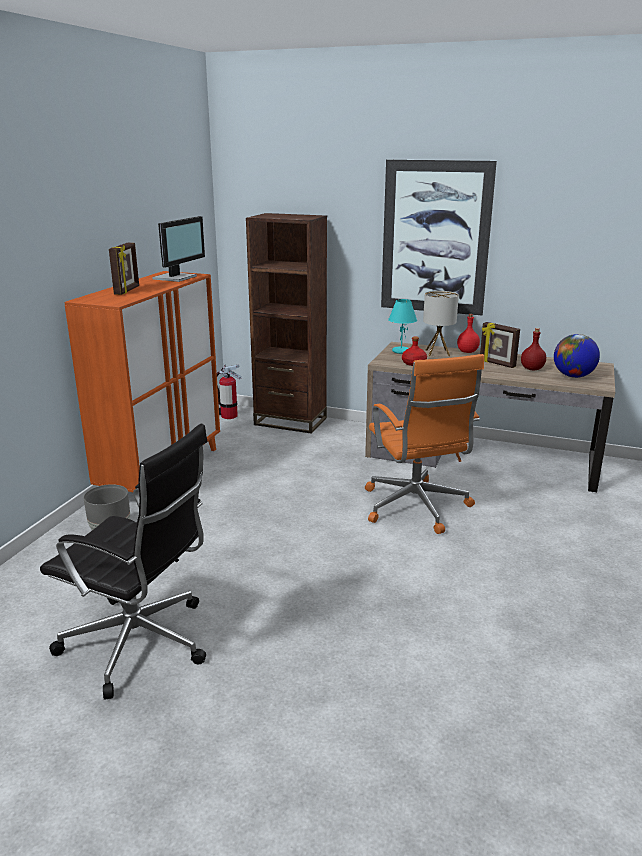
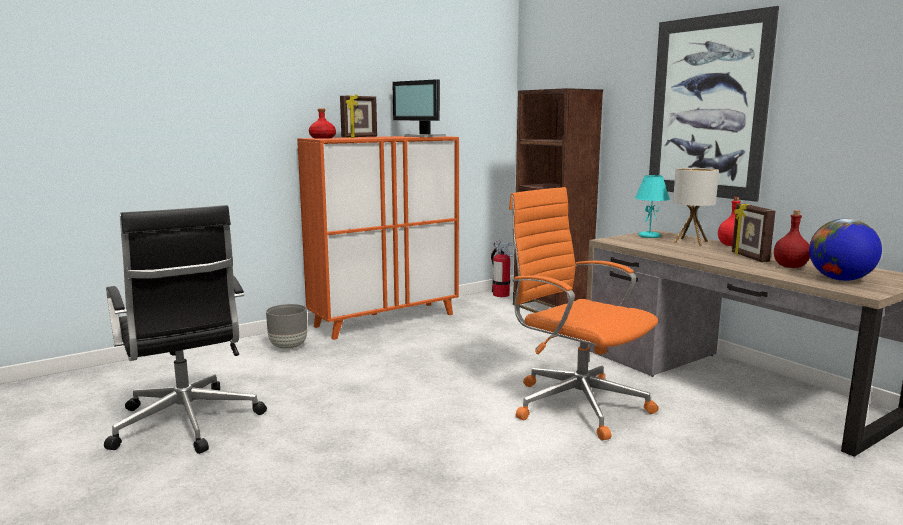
camera: 35 degrees right, 10 degrees down
monitor [152,216,205,282] -> monitor turned 75 degrees clockwise [392,79,446,137]
orange office chair [365,354,484,534] -> orange office chair turned 120 degrees clockwise [509,187,659,440]
red bottle [402,337,427,366] -> red bottle moved to [309,109,336,139]

